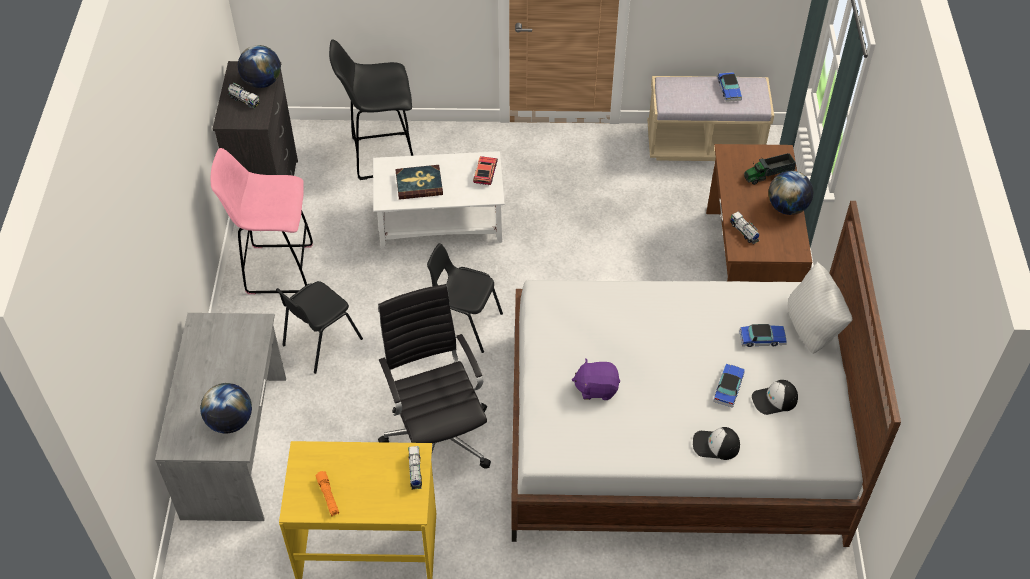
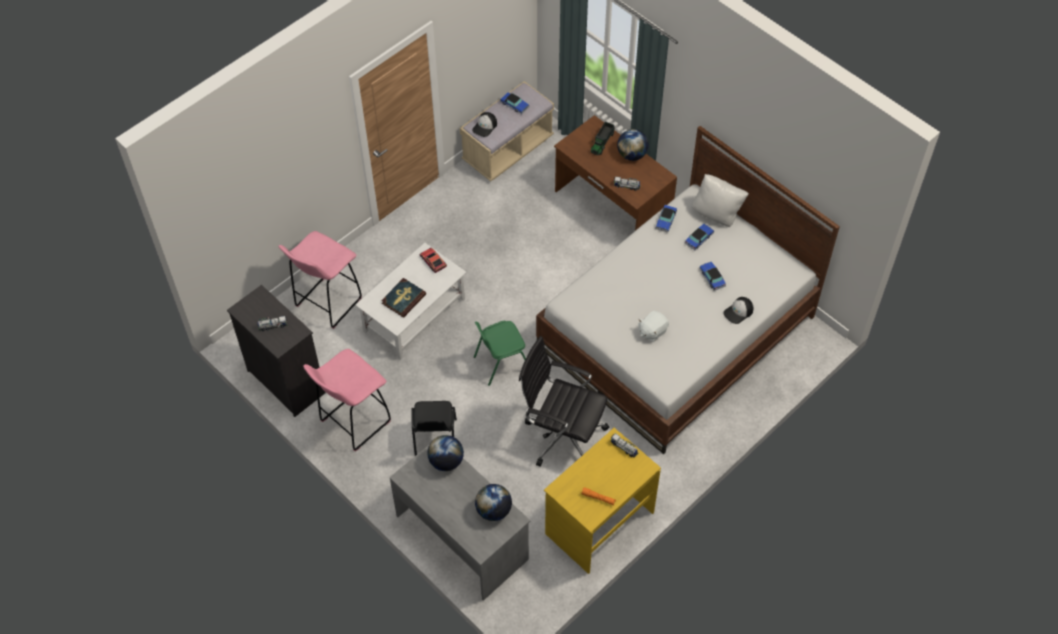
camera: 45 degrees left, 5 degrees up
globe [238,45,281,88] -> globe moved to [427,435,464,471]
black stool [329,39,413,180] -> pink stool [279,231,362,329]
black chair [427,243,503,353] -> green chair [474,321,526,386]
purple plush toy [572,358,620,400] -> white plush toy [639,311,669,342]
cap [752,380,798,415] -> cap moved to [472,112,497,137]
none -> toy car [655,205,677,233]

